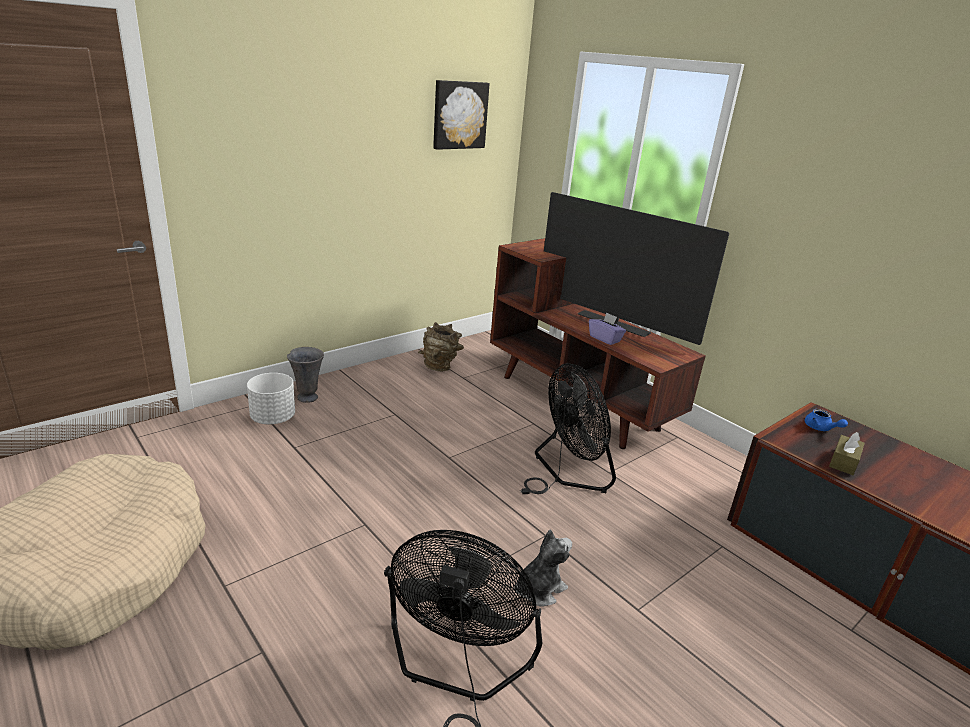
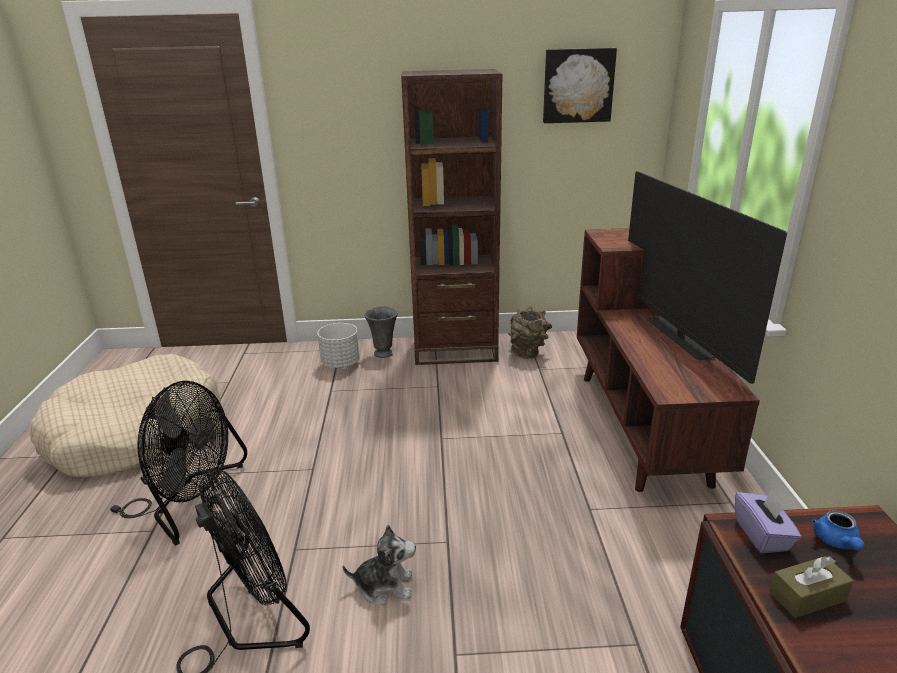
camera: 40 degrees right, 0 degrees up
black fan [520,363,616,494] -> black fan moved to [110,381,247,546]
purple tissue box [589,312,626,345] -> purple tissue box moved to [735,490,801,553]
none -> brown bookcase [401,69,502,365]

